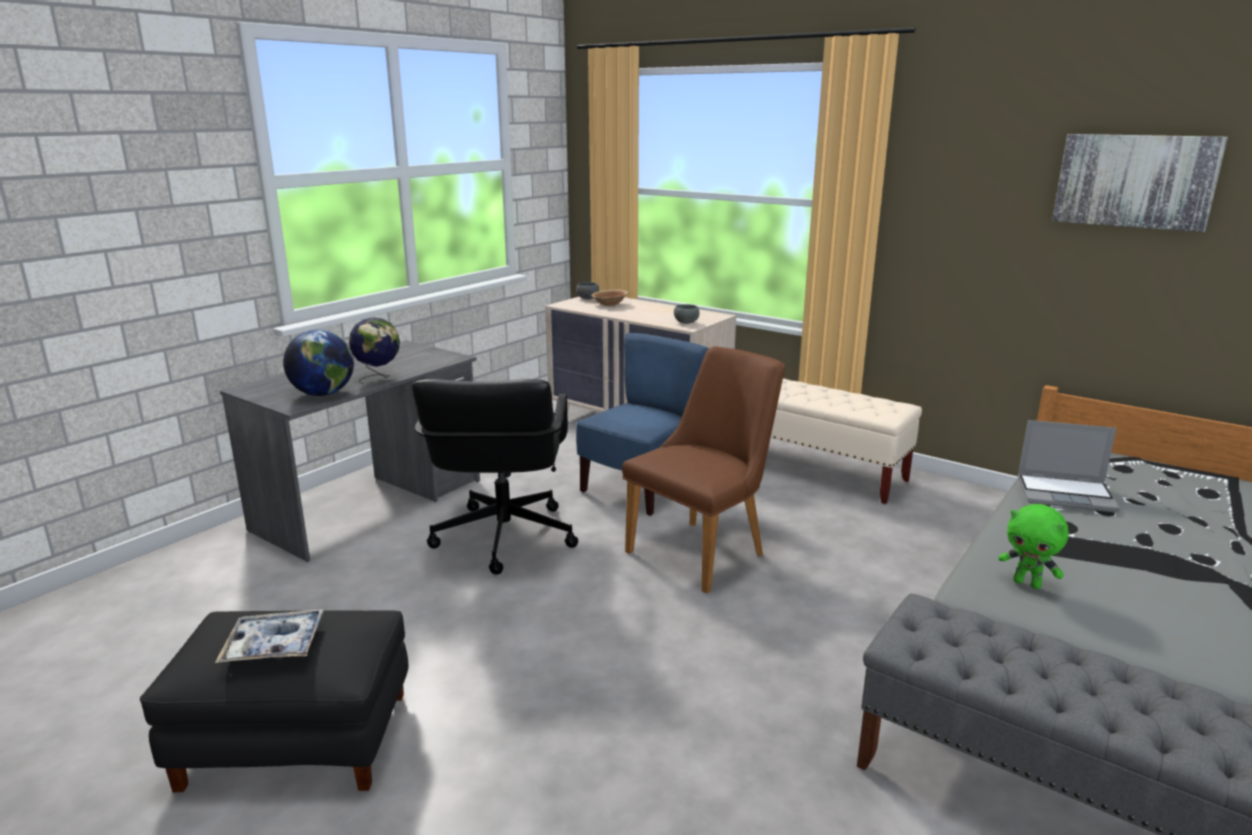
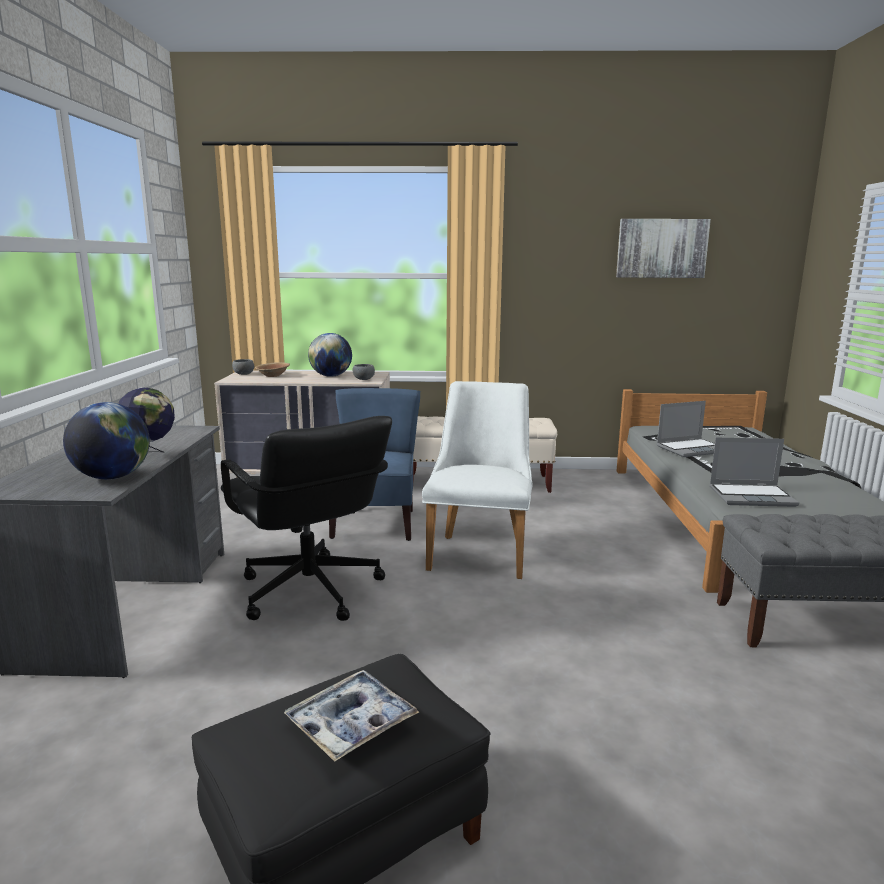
camera: 35 degrees left, 5 degrees down
brown chair [622,346,785,593] -> white chair [422,381,532,579]
green plush toy [999,504,1069,589] -> laptop [709,437,799,507]
none -> globe [308,333,352,377]

